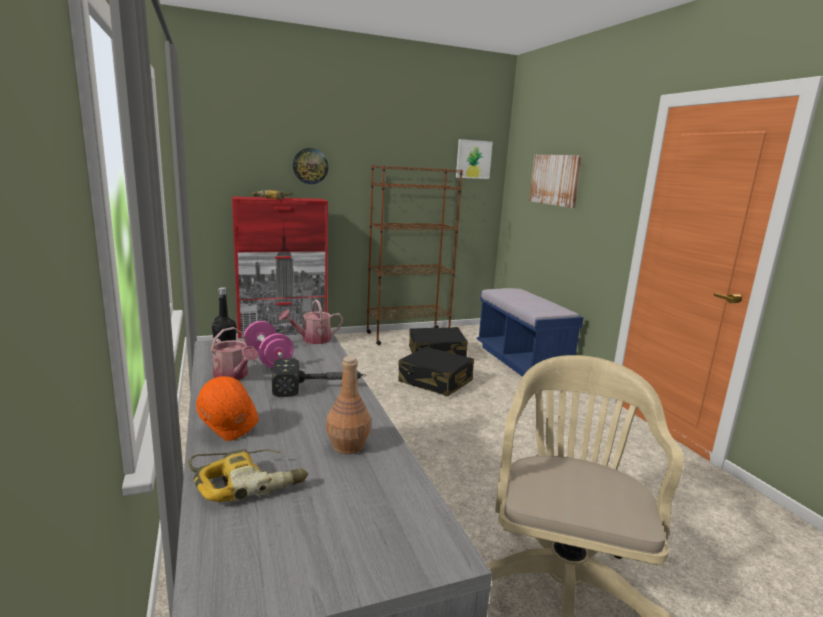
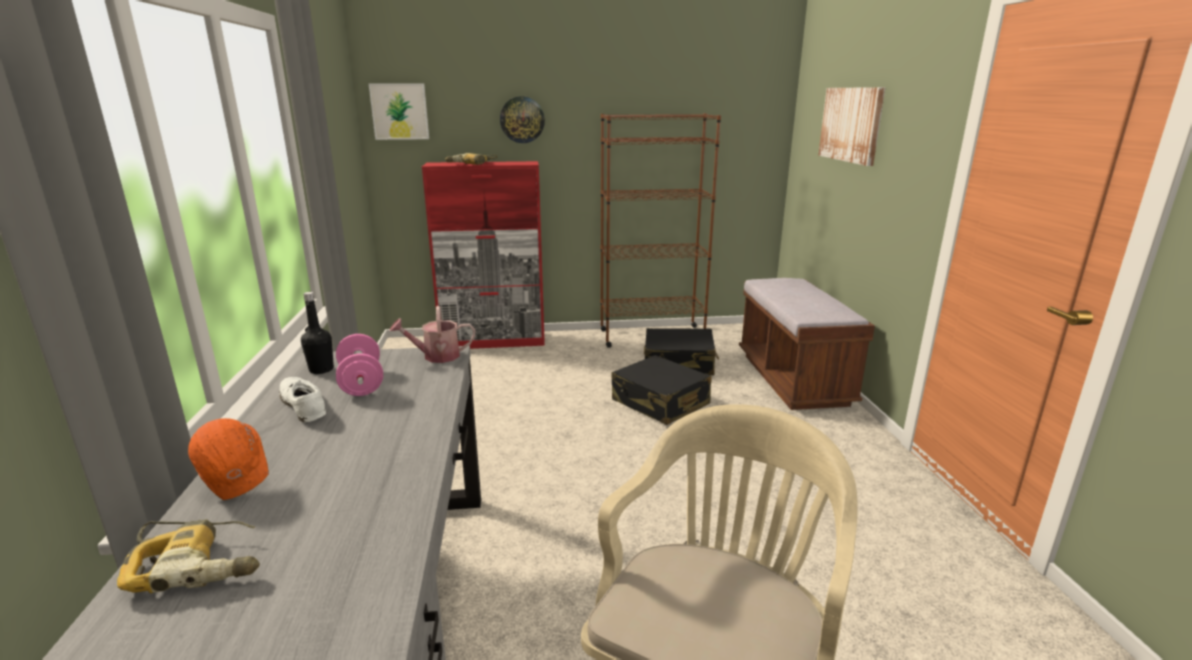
camera: 15 degrees right, 5 degrees up
watering can [211,327,258,380] -> white shoe [279,377,326,422]
hammer [272,358,366,397] -> none
brown bottle [326,356,371,454] -> none
picture [456,139,493,179] -> picture moved to [368,83,429,140]
blue bench [477,288,583,377] -> brown bench [739,278,875,410]

